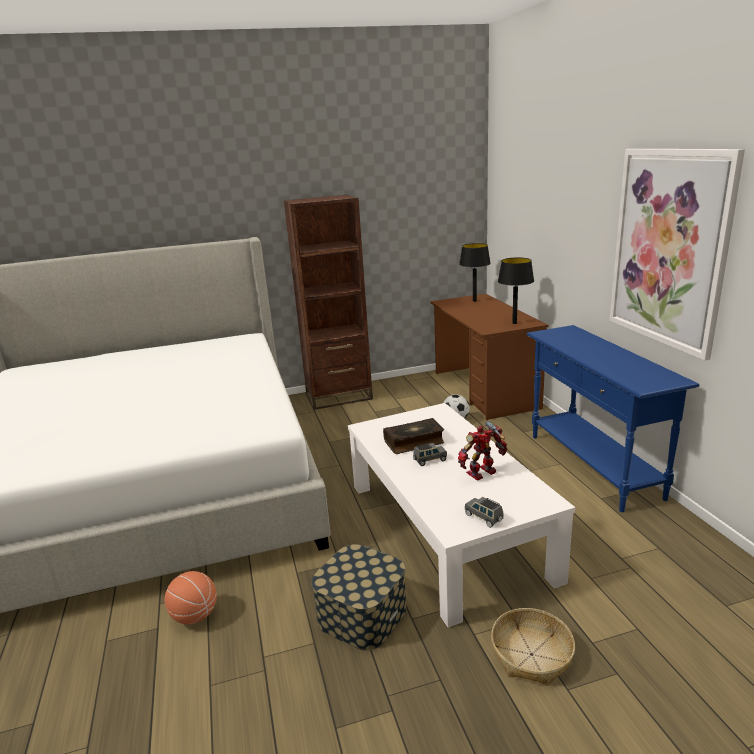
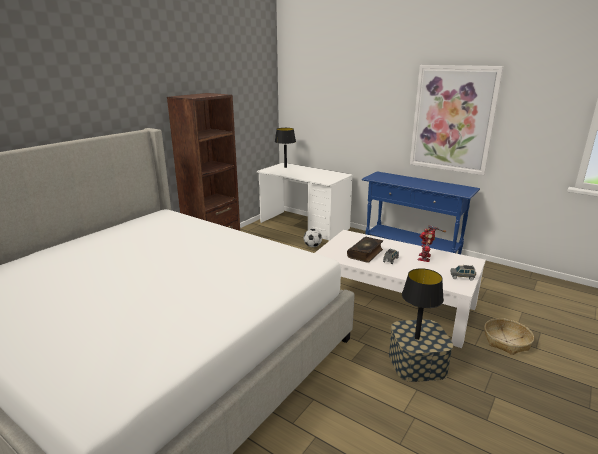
camera: 40 degrees left, 0 degrees up
basketball [165,571,217,624] -> none
brown desk [430,294,548,420] -> white desk [257,163,353,241]
black table lamp [498,257,534,324] -> black table lamp moved to [402,268,444,340]

